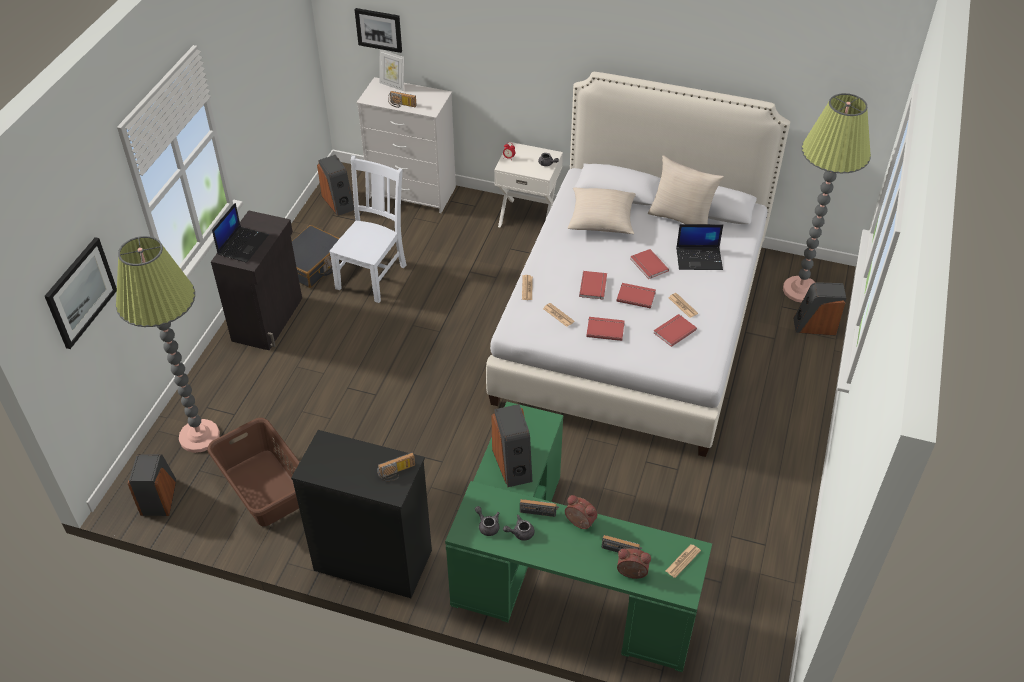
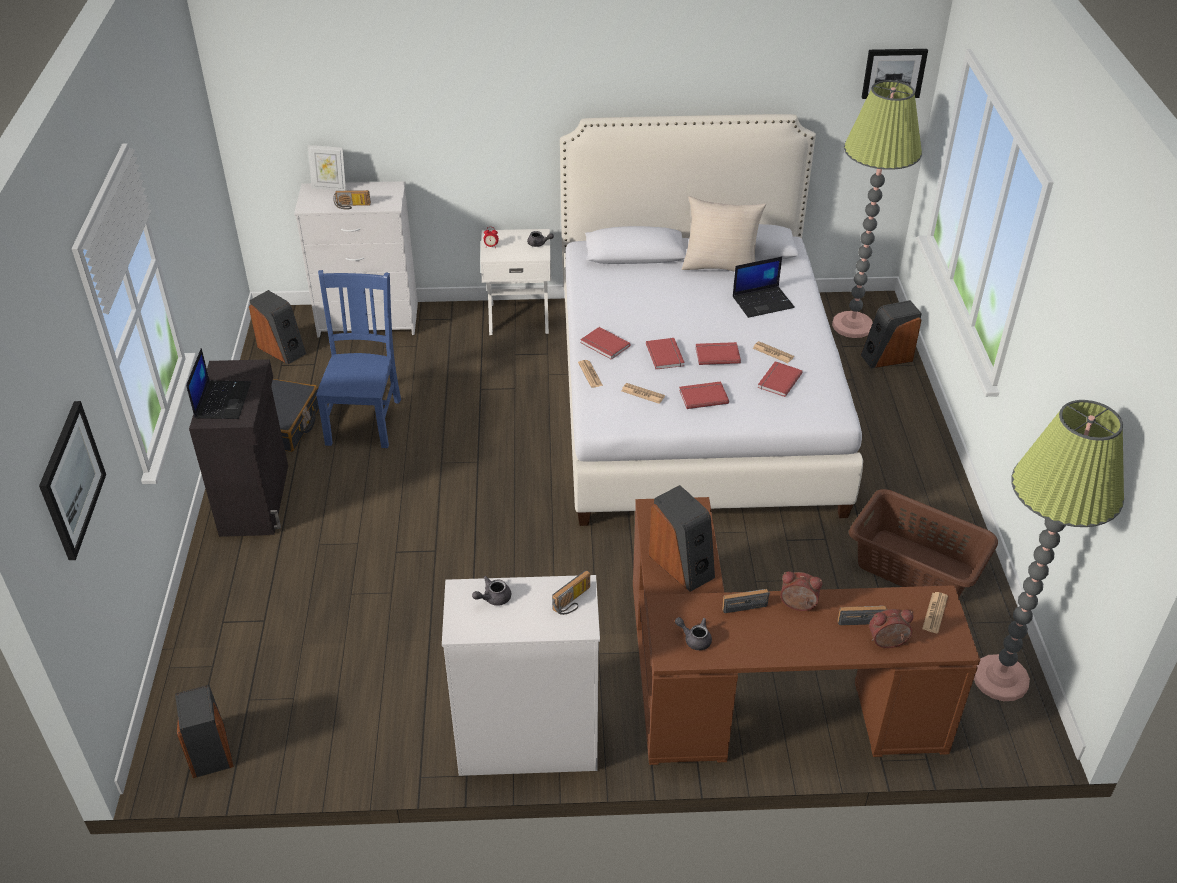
camera: 20 degrees left, 5 degrees down
floor lamp [116,236,220,453] -> floor lamp moved to [974,400,1124,701]
brown laundry basket [207,418,300,526] -> brown laundry basket moved to [849,489,998,597]
black dresser [291,430,432,598] -> white dresser [442,575,600,776]
white chair [329,155,407,303] -> blue chair [316,270,401,448]
picture [355,8,402,53] -> picture moved to [862,49,928,99]
green desk [445,402,712,672] -> brown desk [633,497,980,765]
grey teapot [503,515,534,541] -> grey teapot moved to [472,576,511,606]
beige pillow [567,188,636,234] -> none
red book [630,249,669,279] -> red book moved to [580,327,631,360]

